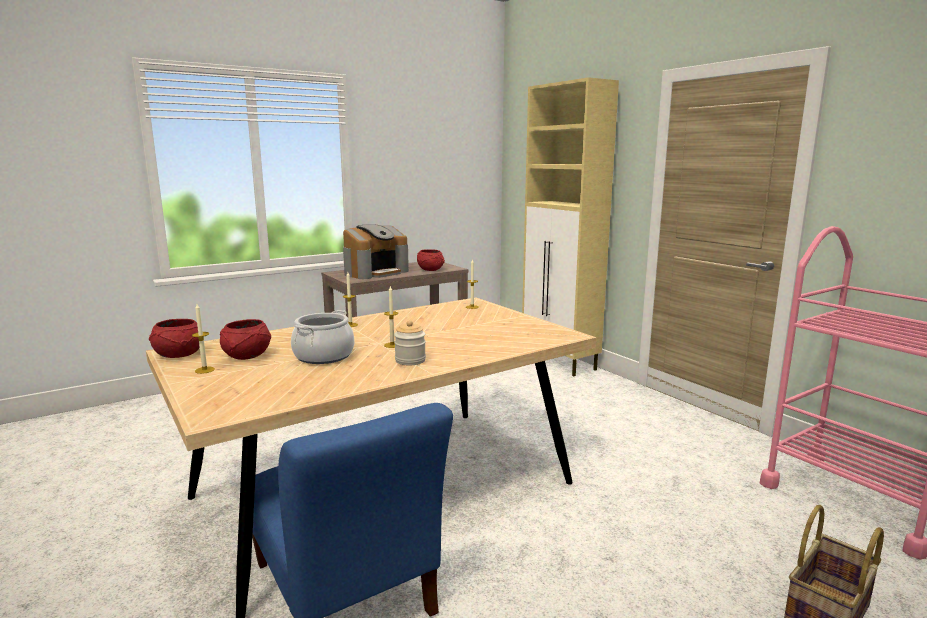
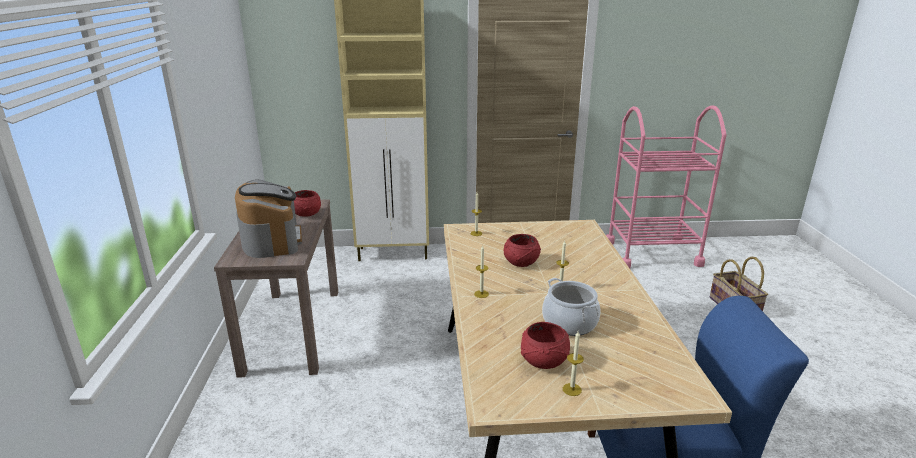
camera: 60 degrees left, 10 degrees up
red bowl [149,319,200,358] -> red bowl moved to [504,234,541,267]
jar [394,320,426,365] -> none

